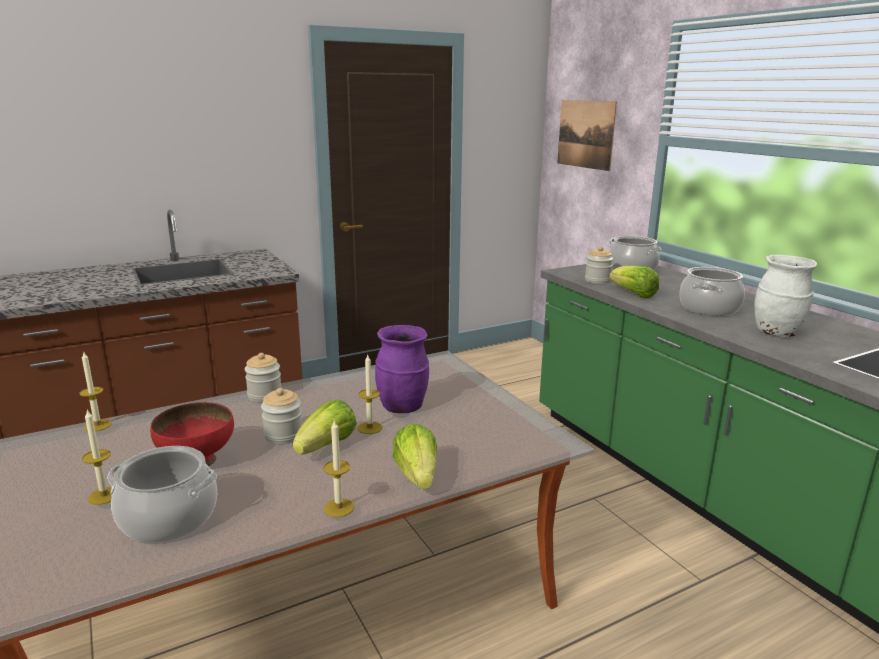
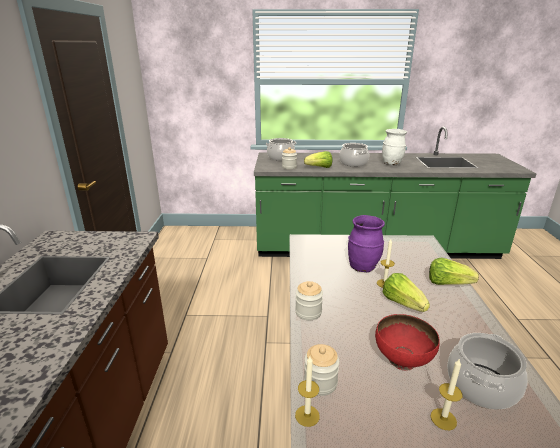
camera: 60 degrees left, 5 degrees up
jar [261,388,302,444] -> jar moved to [304,344,340,396]
candle [323,421,354,517] -> none
picture [557,100,617,171] -> none

